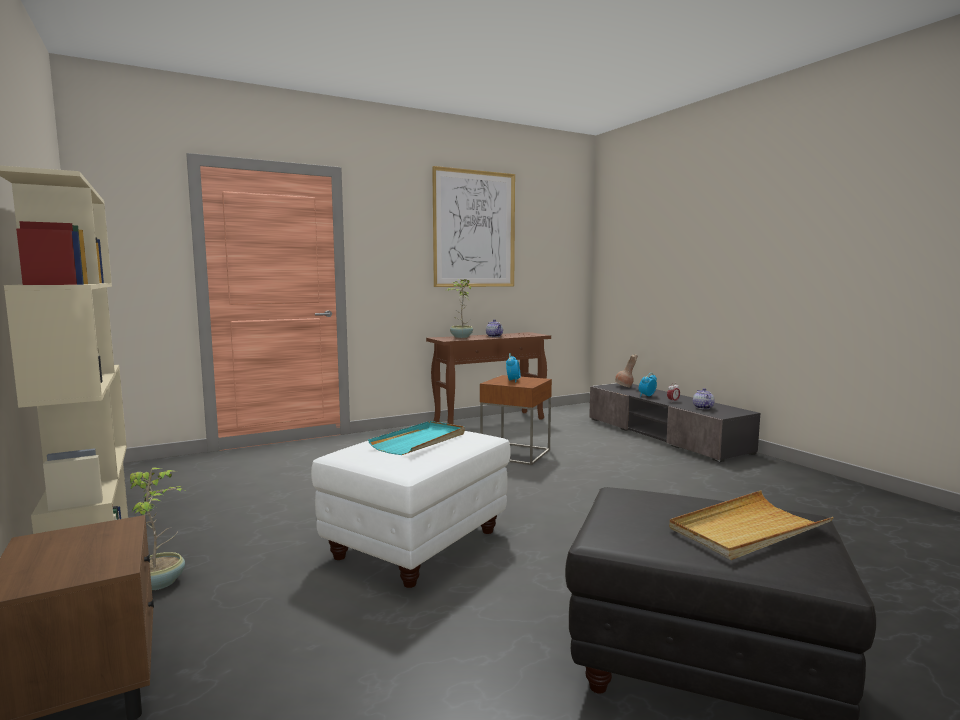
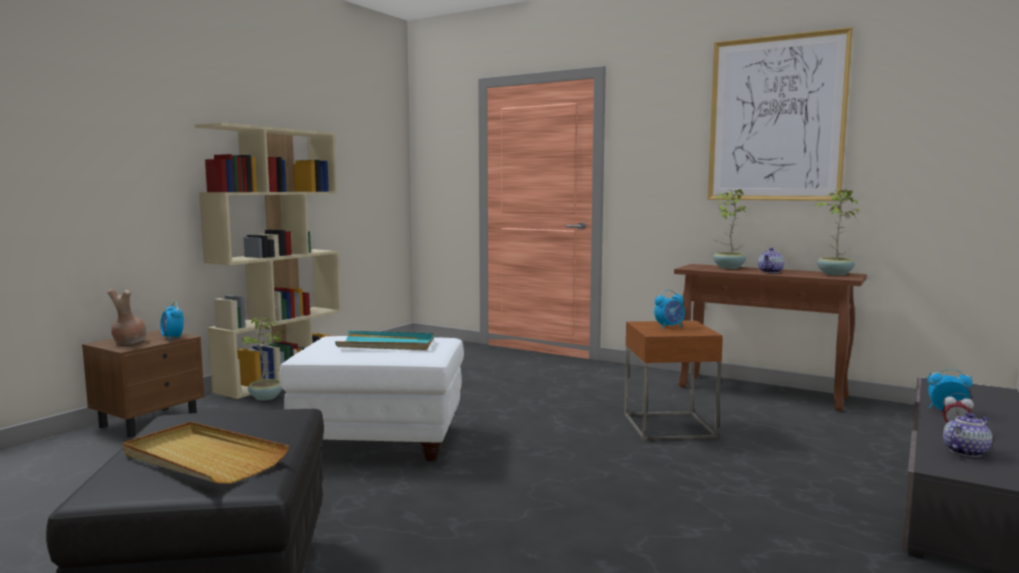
camera: 60 degrees right, 0 degrees up
brown vase [615,354,638,387] -> brown vase moved to [107,289,146,345]
none -> alarm clock [160,302,184,341]
none -> potted plant [814,189,859,276]

